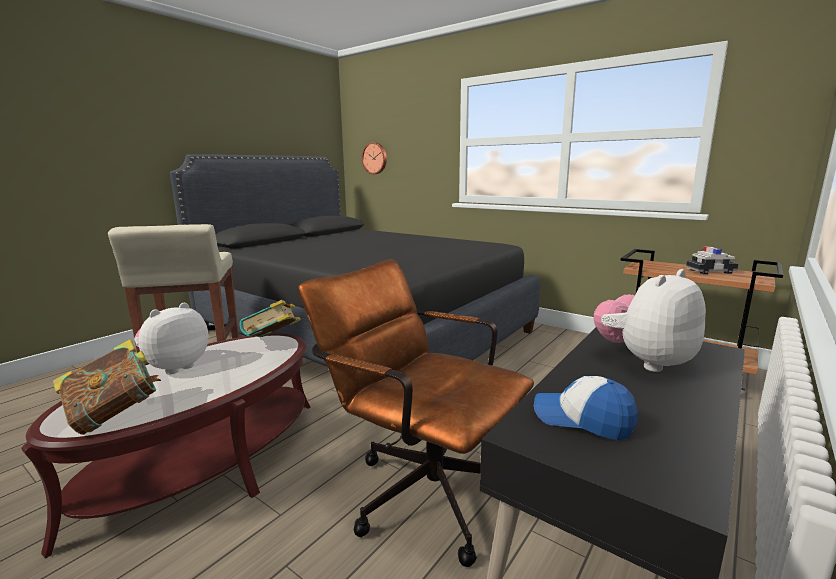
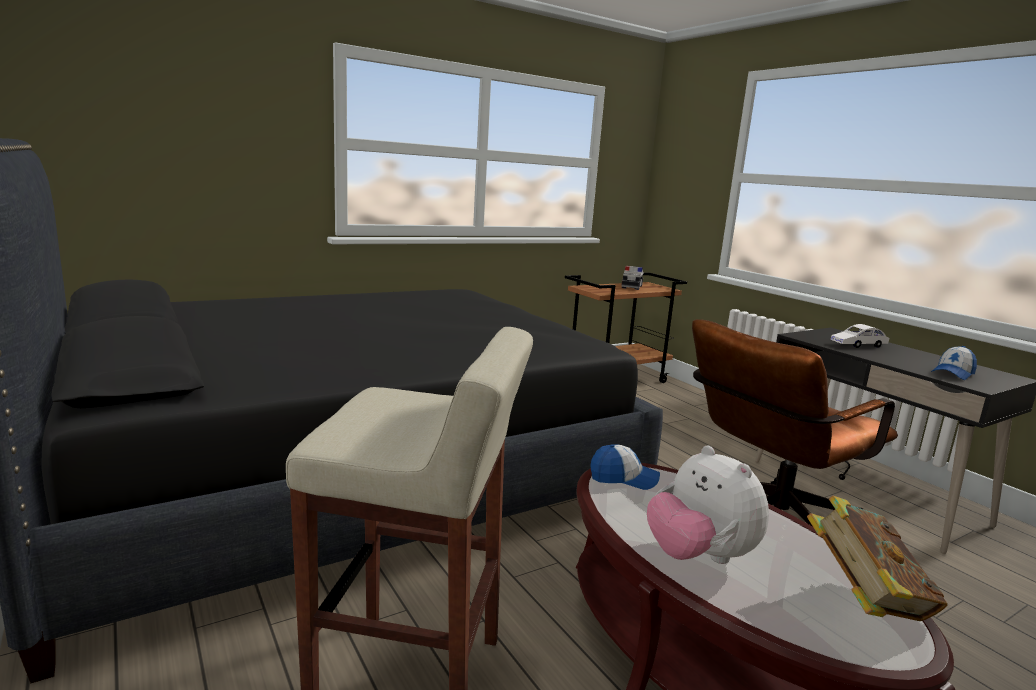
camera: 70 degrees left, 0 degrees up
book [240,300,301,337] -> cap [590,444,660,490]
wall clock [362,142,387,174] -> none
plush toy [594,269,706,372] -> white toy car [831,324,889,348]

